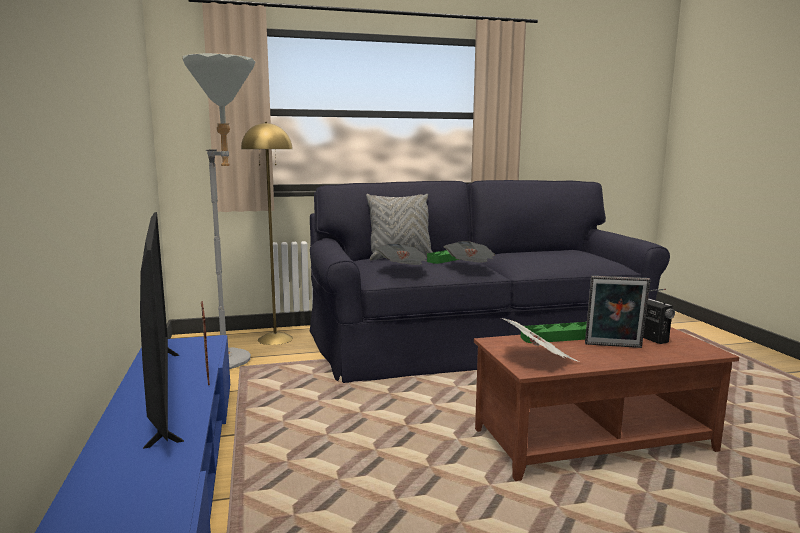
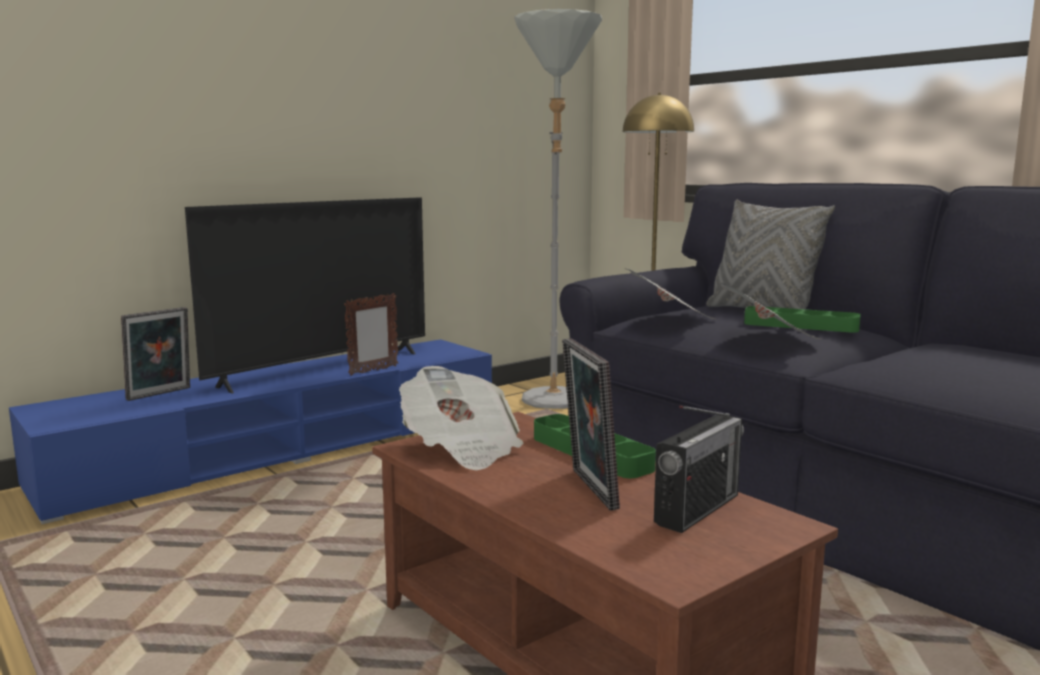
camera: 65 degrees right, 0 degrees up
none -> picture frame [121,307,190,401]

